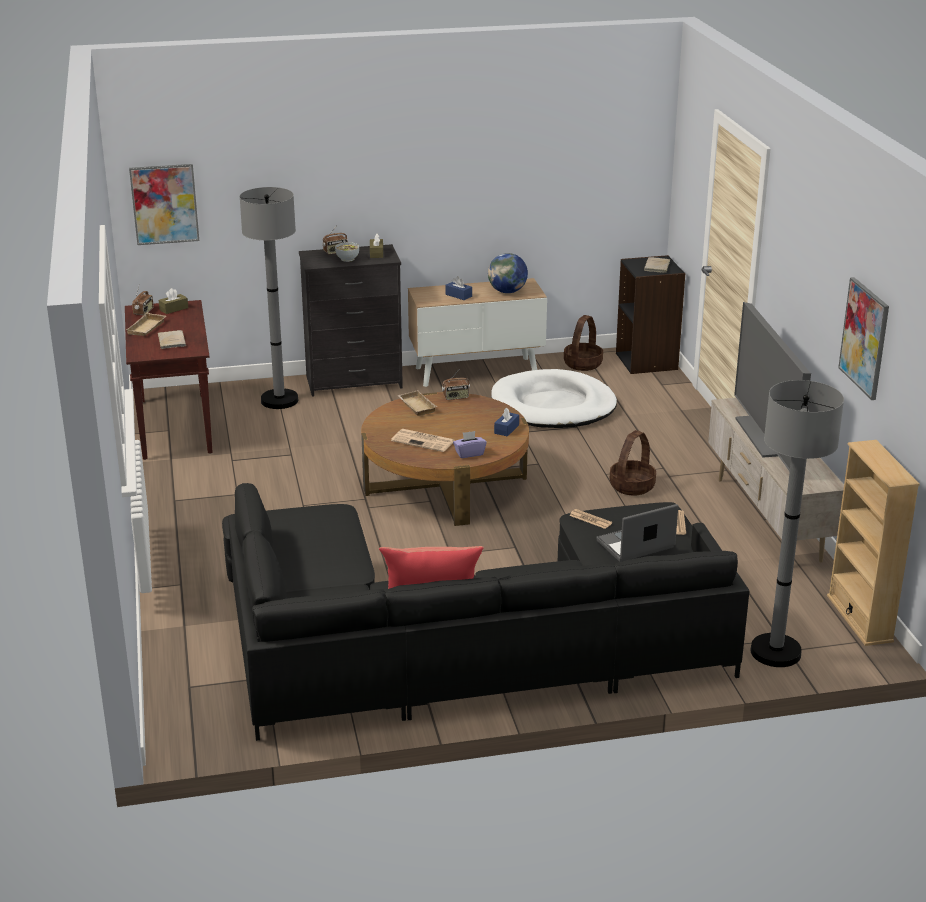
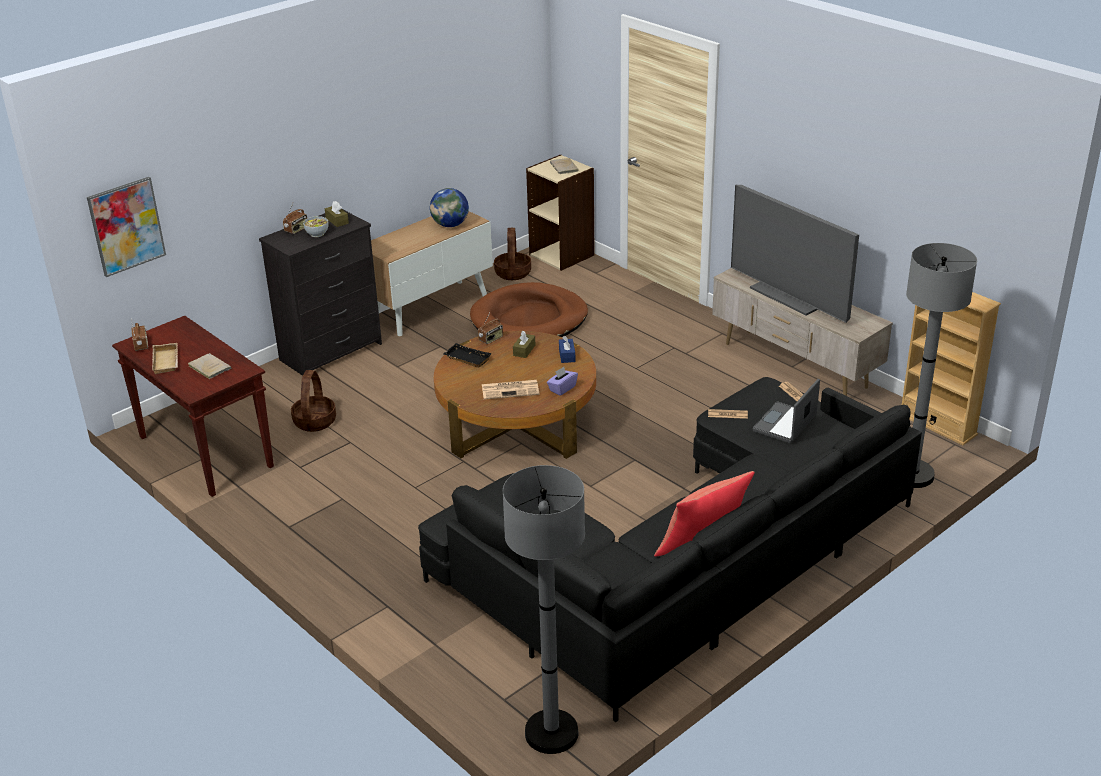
camera: 30 degrees left, 5 degrees up
brown tissue box [159,288,188,314] -> brown tissue box moved to [513,331,535,358]
grey floor lamp [240,187,298,409] -> grey floor lamp moved to [503,465,585,754]
beige tray [397,390,438,416] -> black tray [443,343,492,368]
blue tissue box [446,276,472,300] -> none
white dog bed [491,369,617,428] -> brown dog bed [470,282,588,337]
basket [610,430,656,495] -> basket moved to [291,370,336,432]
black bookcase [616,255,685,374] -> beige bookcase [526,155,595,271]
picture [838,277,889,400] -> none

